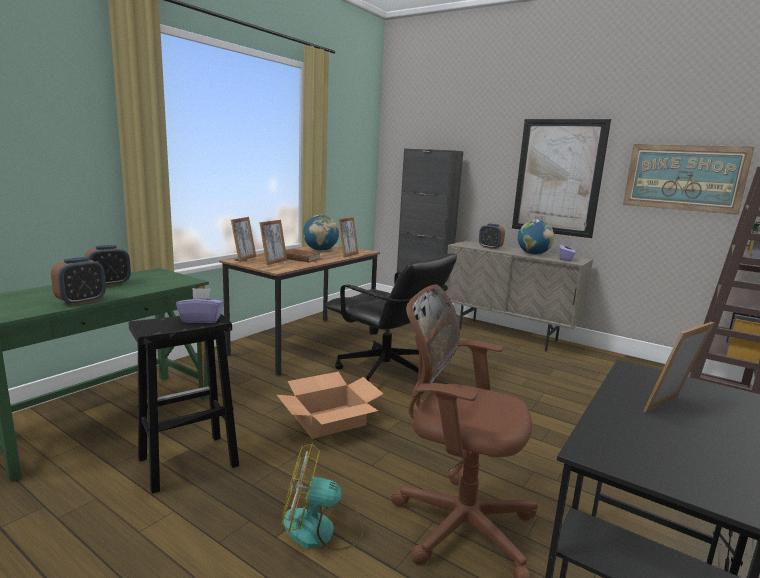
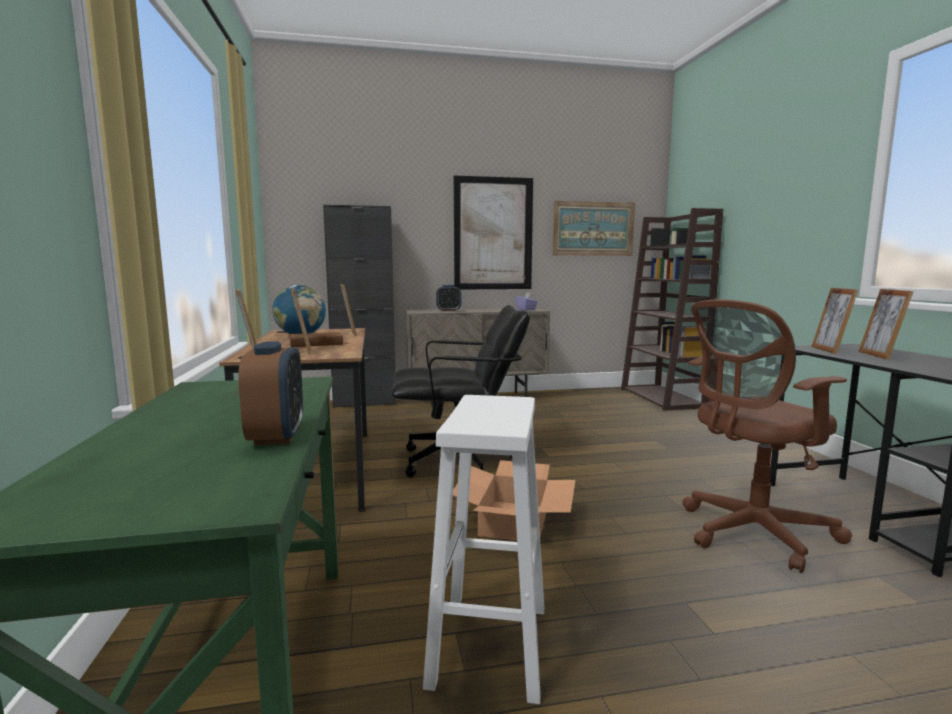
camera: 45 degrees left, 5 degrees down
alarm clock [85,245,131,286] -> none
black stool [128,314,239,494] -> white stool [423,395,544,704]
purple tissue box [176,288,224,323] -> none
fan [280,443,363,551] -> none
globe [518,220,554,255] -> none
none -> picture frame [811,288,858,354]

